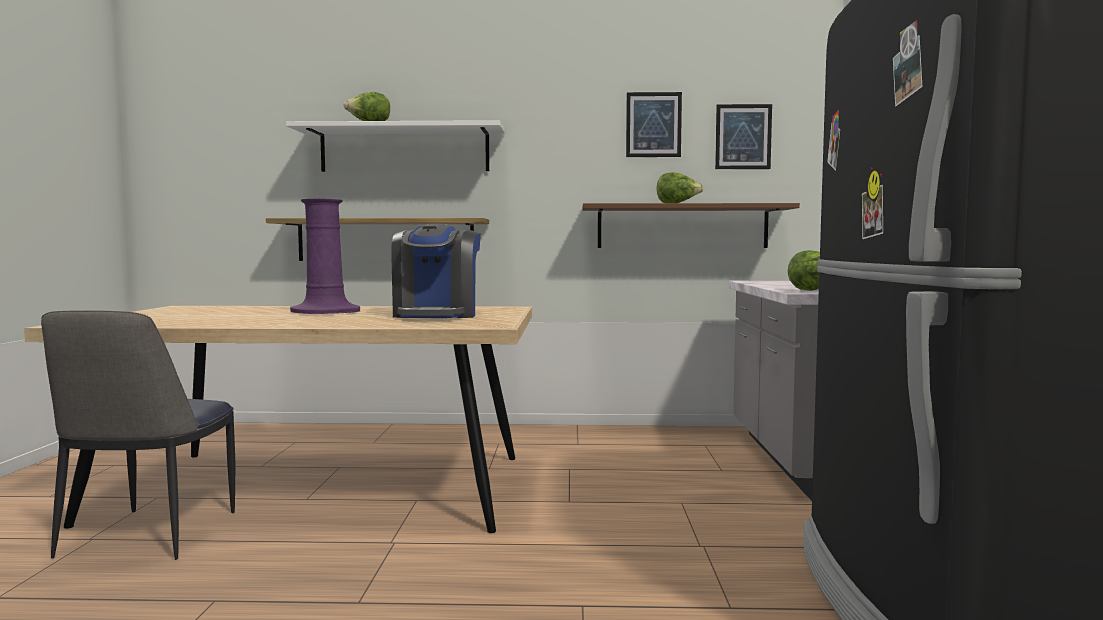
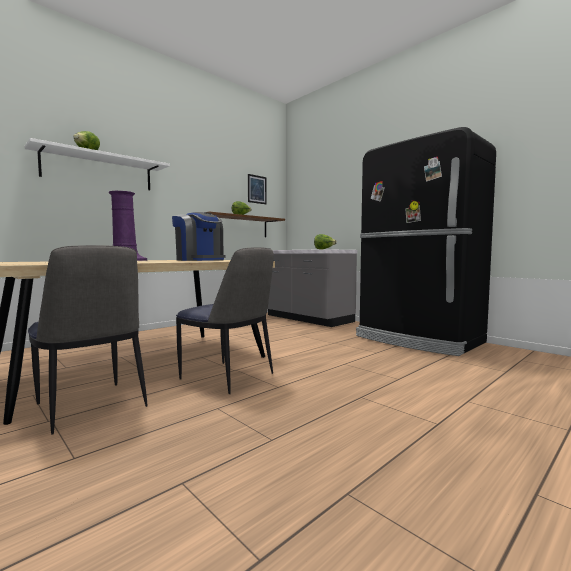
camera: 45 degrees left, 0 degrees up
shelf [266,218,489,261] -> none
picture [626,92,682,157] -> none
none -> chair [176,247,274,394]

